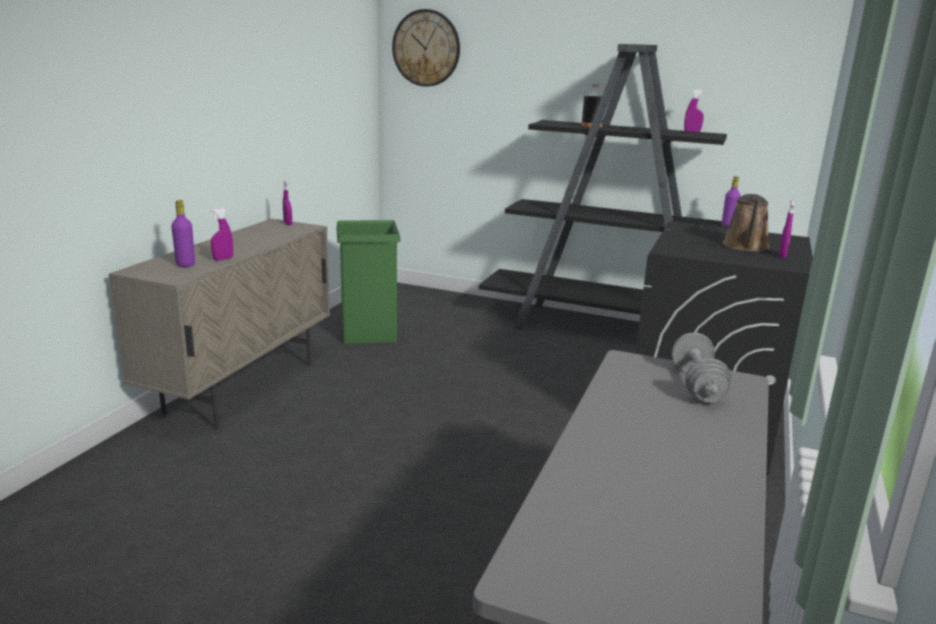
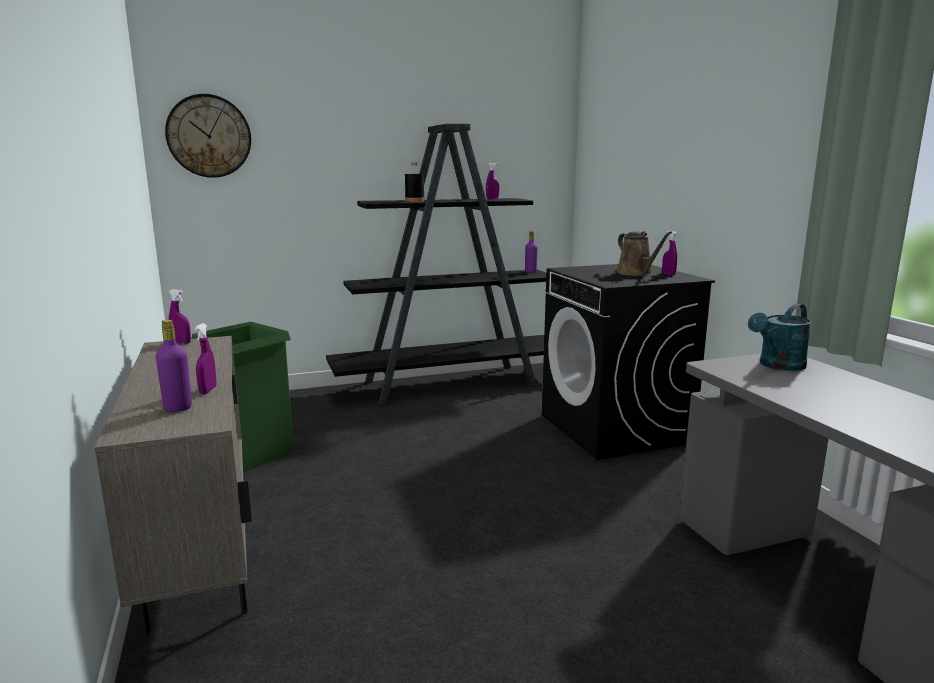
camera: 40 degrees left, 5 degrees down
grey dumbbell [672,333,732,402] -> turquoise watering can [748,304,812,371]

